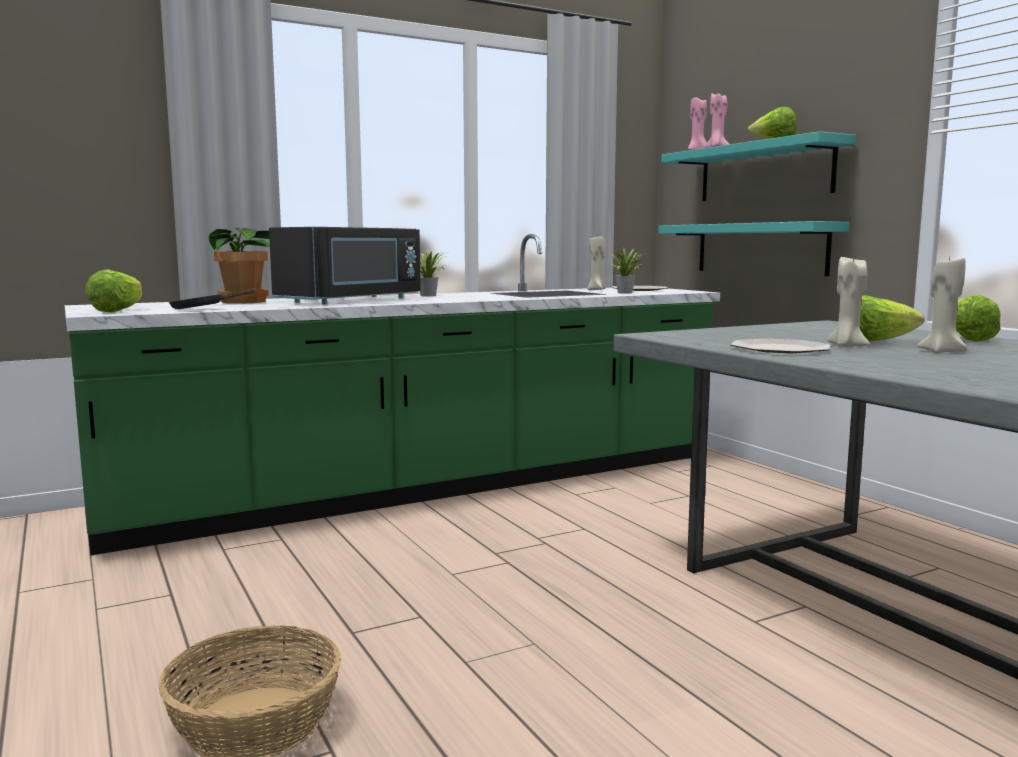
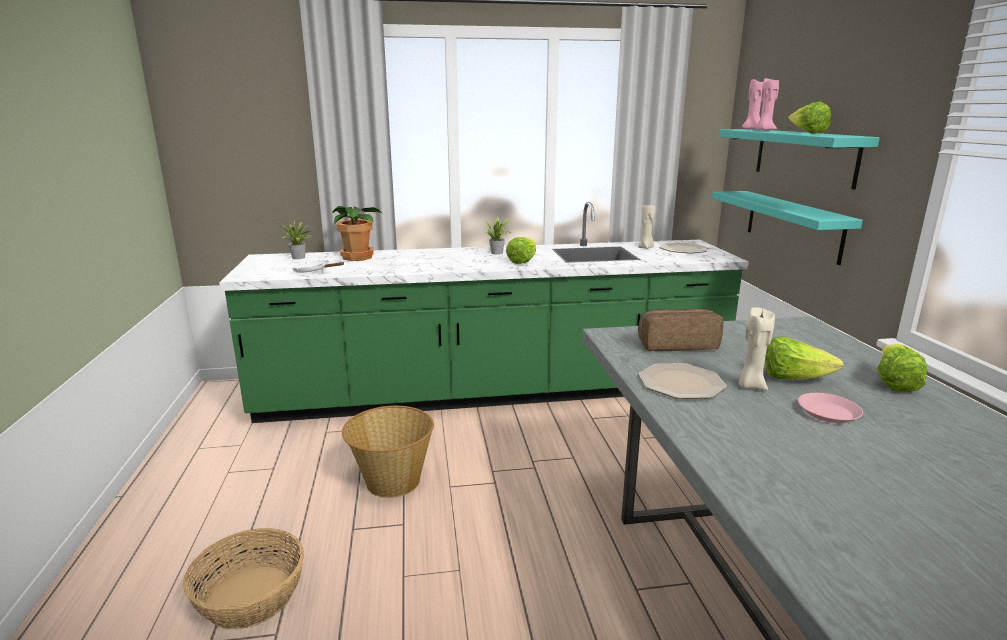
camera: 20 degrees right, 10 degrees up
lettuce [85,269,142,312] -> lettuce moved to [506,237,536,264]
black frying pan [169,288,256,309] -> white frying pan [292,260,344,273]
black microwave [269,227,421,305] -> none
potted plant [610,248,645,293] -> potted plant moved to [280,220,312,259]
beige candle [917,257,967,353] -> pink plate [798,393,863,423]
none -> basket [342,406,434,498]
none -> bread [638,308,723,351]

